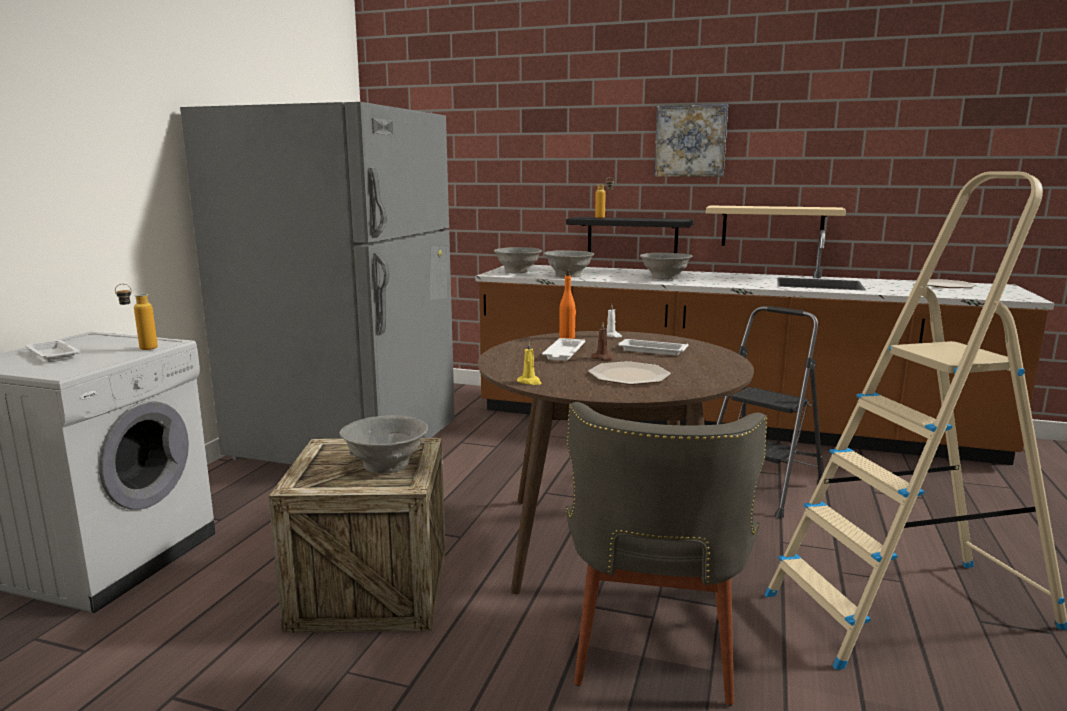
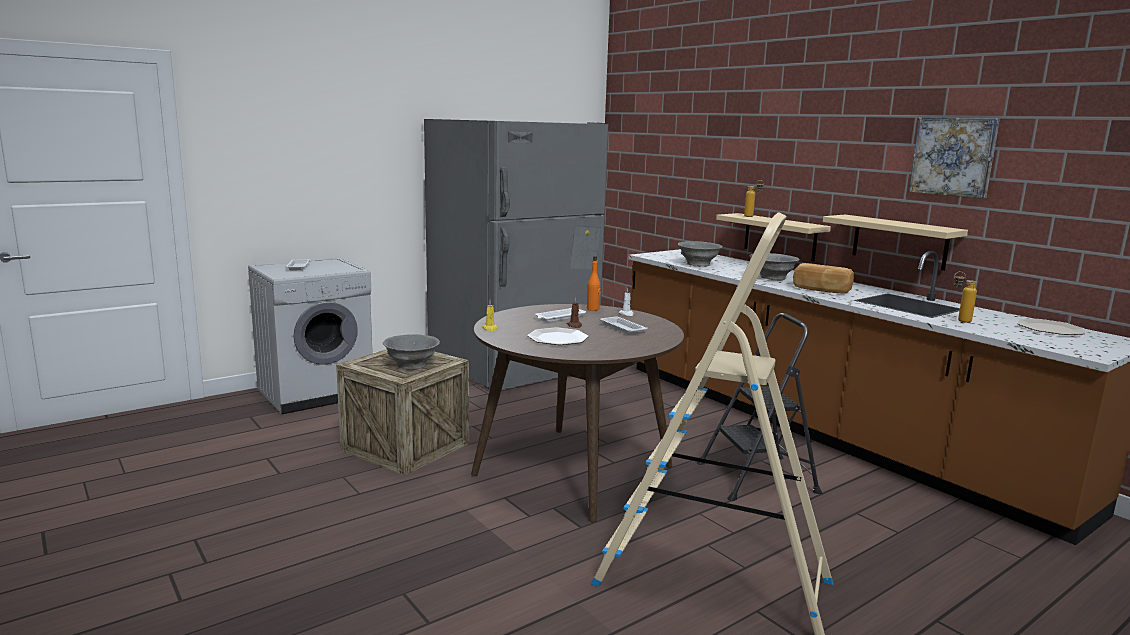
camera: 35 degrees right, 0 degrees up
bottle [115,284,158,350] -> bottle moved to [954,271,977,323]
grey bowl [494,247,542,274] -> none
black shelf [566,217,694,253] -> beige shelf [716,213,831,261]
grey chair [566,402,767,706] -> none
picture [654,104,728,177] -> picture moved to [909,117,1000,199]
none -> bread [793,263,854,293]

